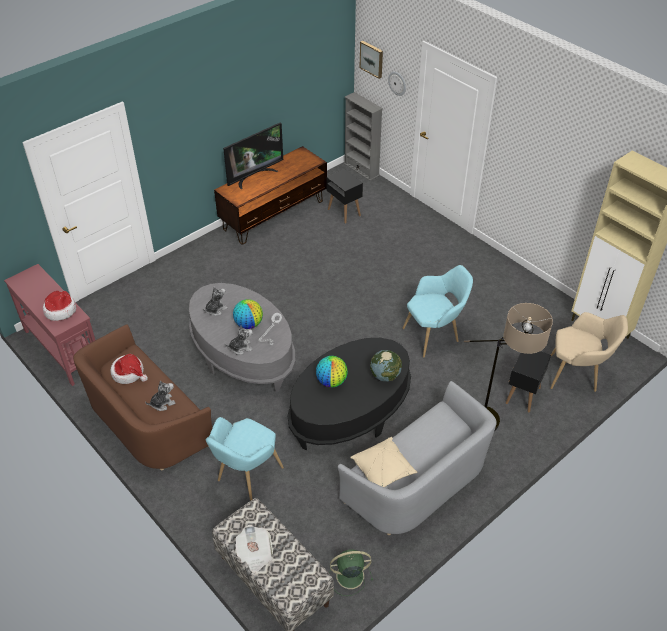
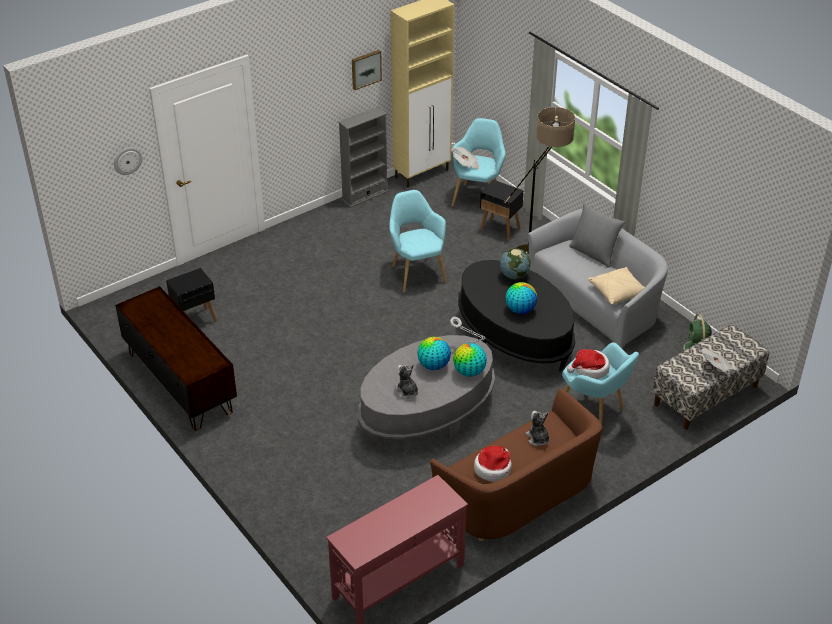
camera: 85 degrees left, 5 degrees down
hat [43,291,76,321] -> hat moved to [567,349,610,379]
television [223,122,283,189] -> none
plush toy [224,326,253,355] -> globe [453,343,487,377]
grey bookcase [344,92,383,181] -> grey bookcase moved to [338,107,388,207]
picture [360,41,383,79] -> picture moved to [352,50,382,90]
beige armchair [550,312,628,392] -> turquoise armchair [452,118,506,207]
none -> newspaper [452,147,480,169]
none -> grey pillow [569,202,625,268]

